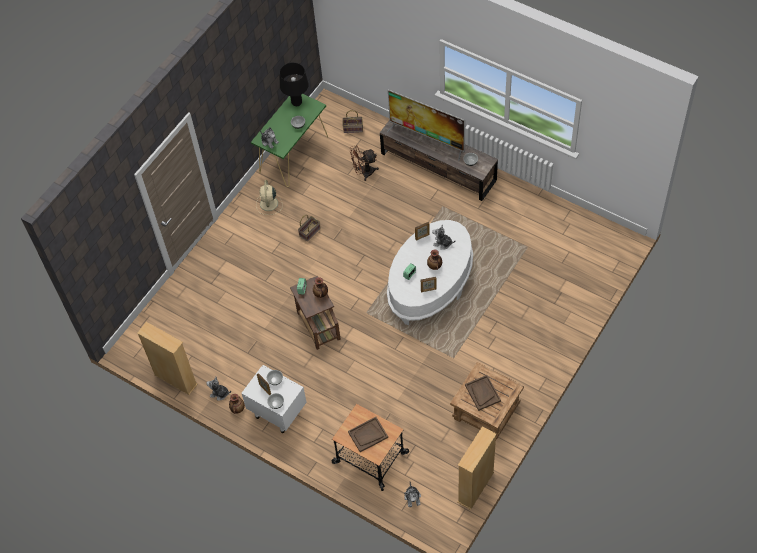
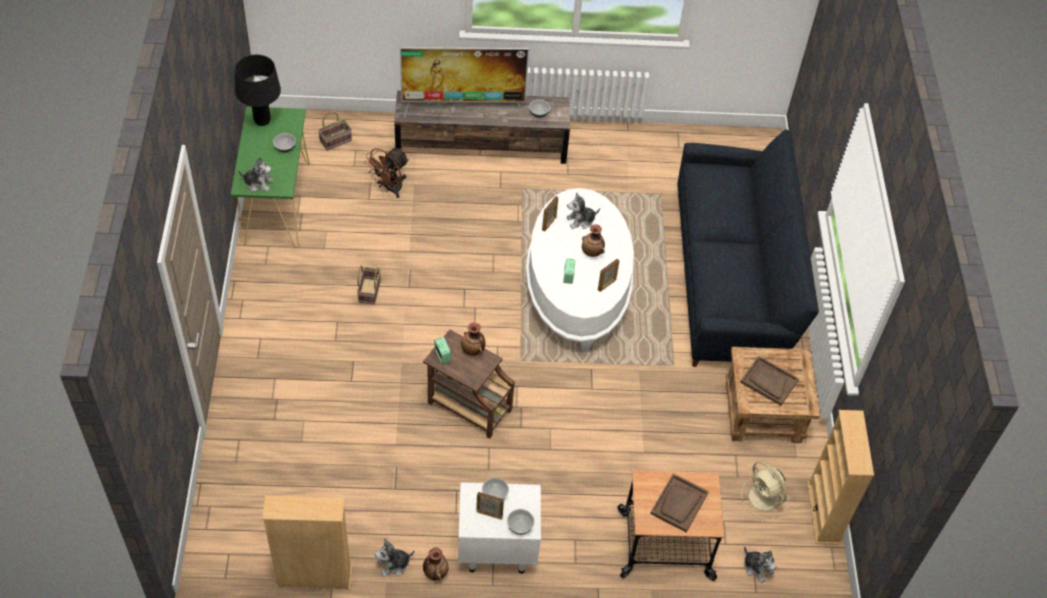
camera: 40 degrees left, 5 degrees down
beige fan [256,180,283,215] -> beige fan moved to [741,461,789,519]
none -> black sofa [677,129,819,367]

